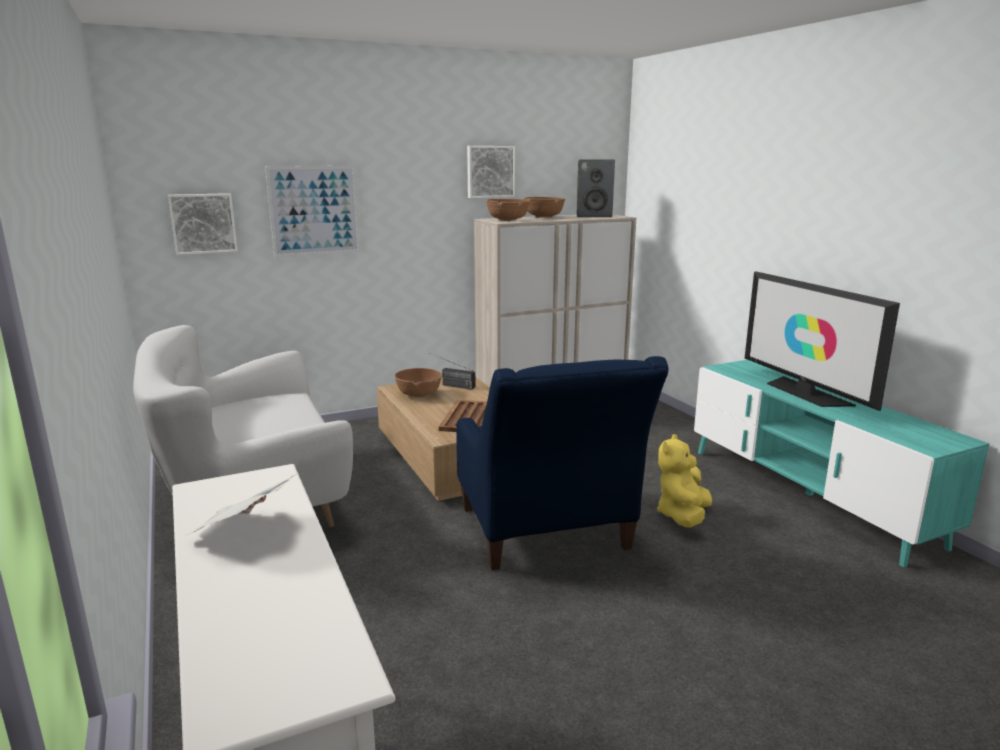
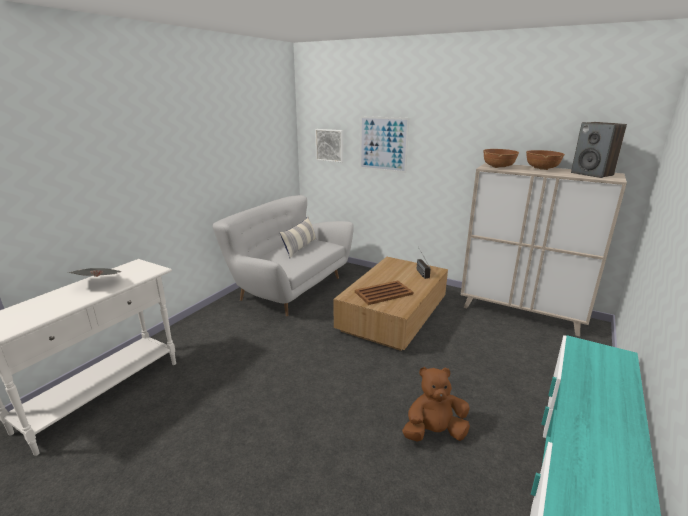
camera: 55 degrees right, 5 degrees up
brown bowl [395,368,442,398] -> none
blue armchair [456,356,668,571] -> none
picture [467,146,515,198] -> none
yellow plush toy [657,434,712,528] -> brown plush toy [402,367,470,442]
television [745,271,900,411] -> none
none -> pillow [279,216,317,258]

